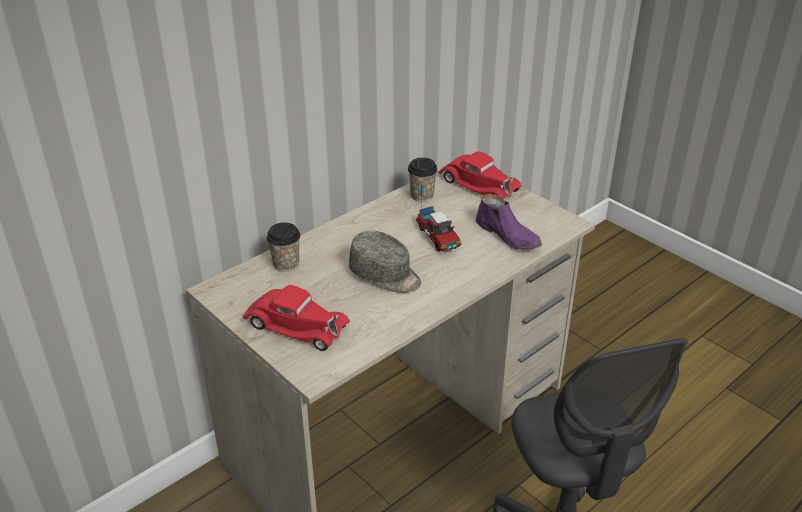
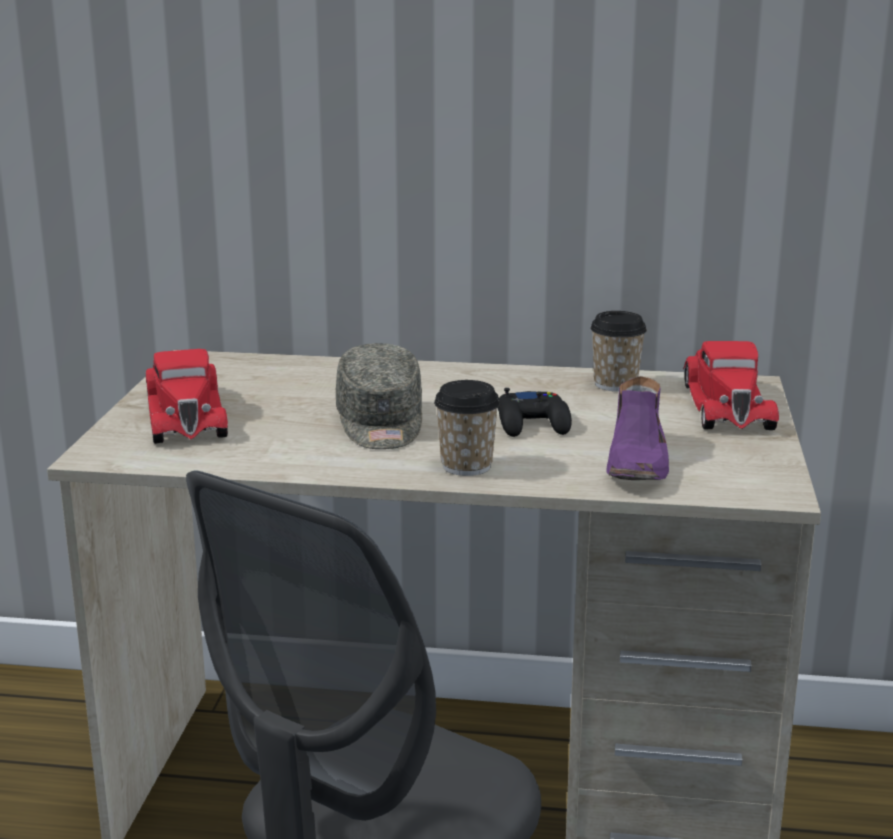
camera: 50 degrees right, 15 degrees down
cup [267,222,300,272] -> cup moved to [434,380,500,476]
toy truck [416,186,461,251] -> black game controller [498,388,572,437]

